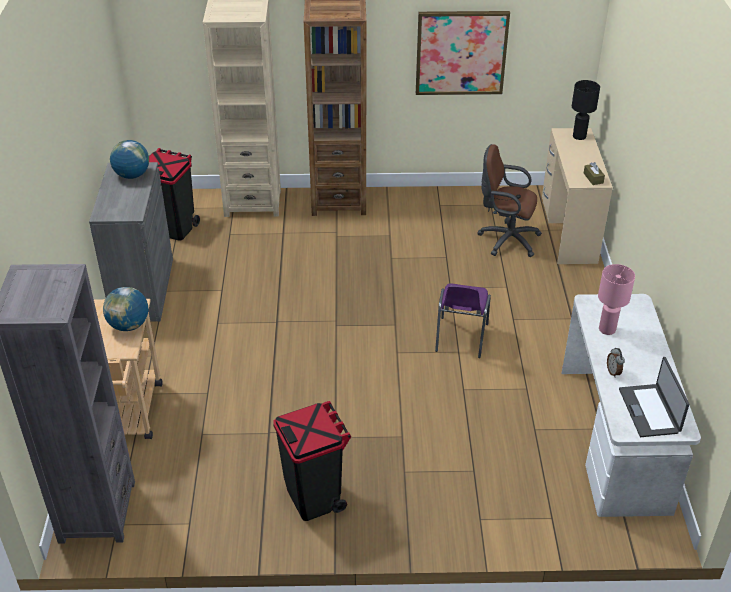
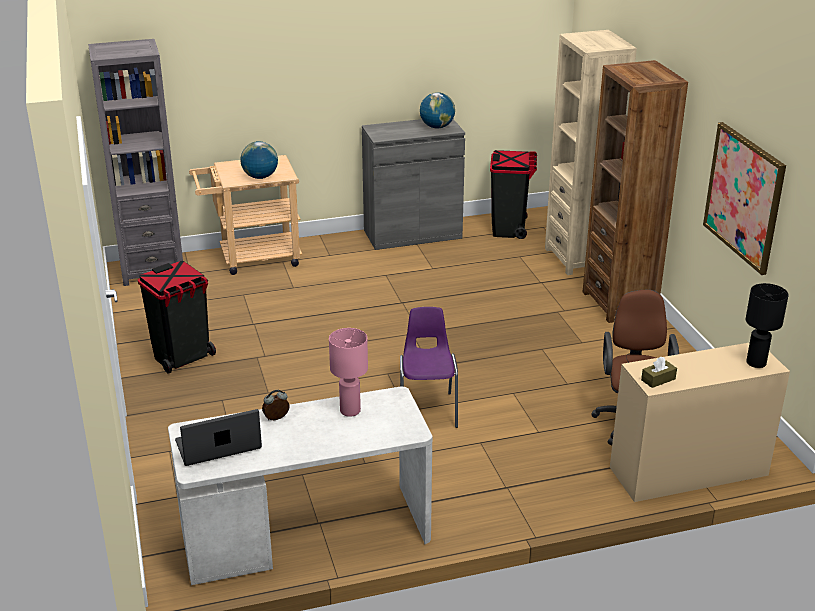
camera: 75 degrees right, 10 degrees down
purple chair [435,283,491,358] -> purple chair turned 90 degrees clockwise [400,307,458,428]

